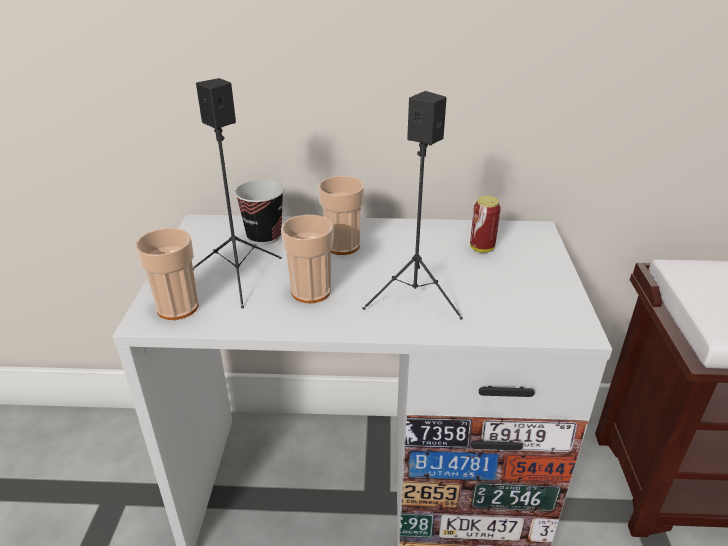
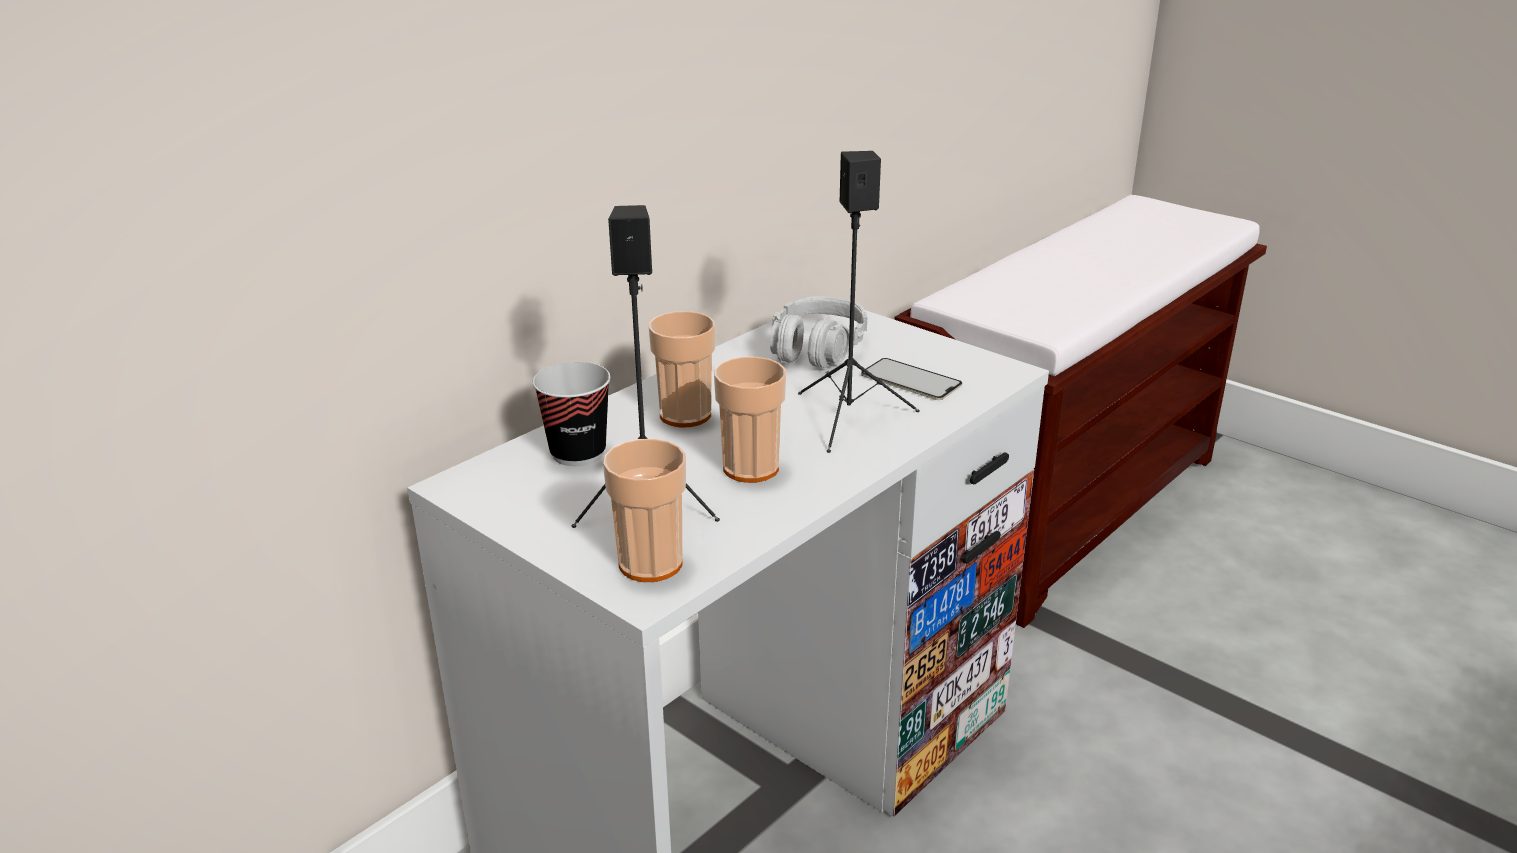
camera: 50 degrees left, 5 degrees down
can [470,196,501,253] -> grey headphones [770,296,867,368]
none -> phone [861,358,962,400]

